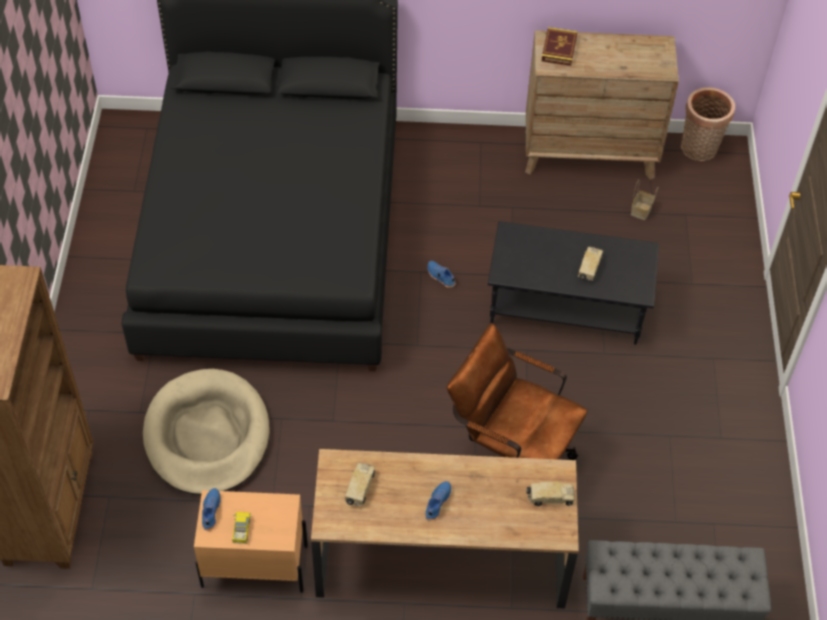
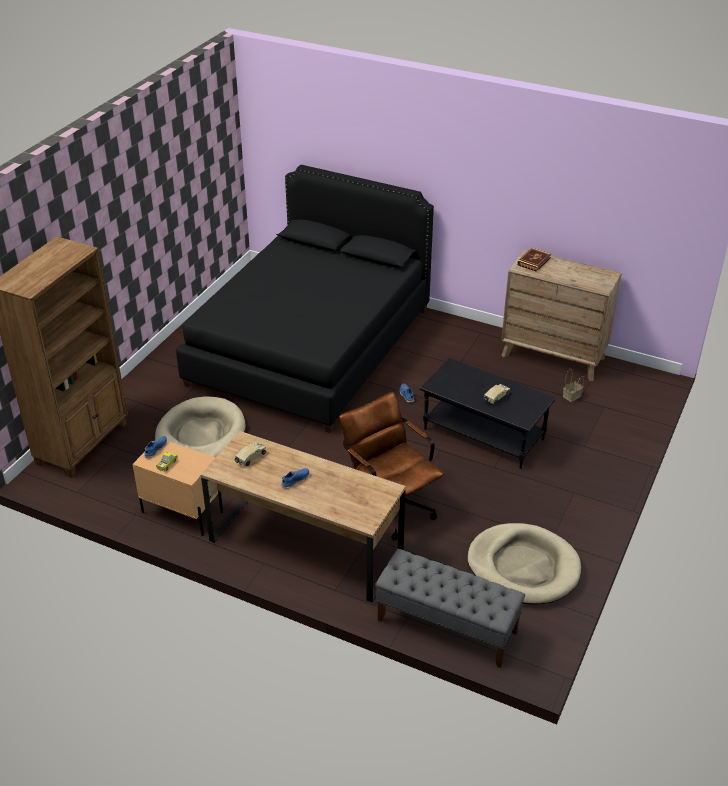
camera: 25 degrees right, 15 degrees down
toy truck [526,481,575,506] -> none
basket [681,87,735,161] -> none
none -> beige dog bed [467,523,581,605]

